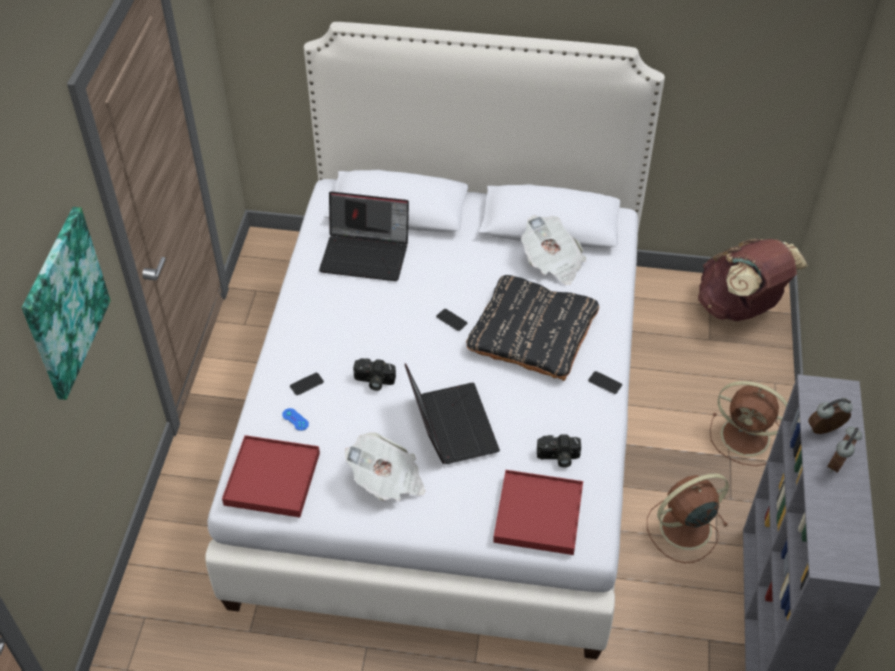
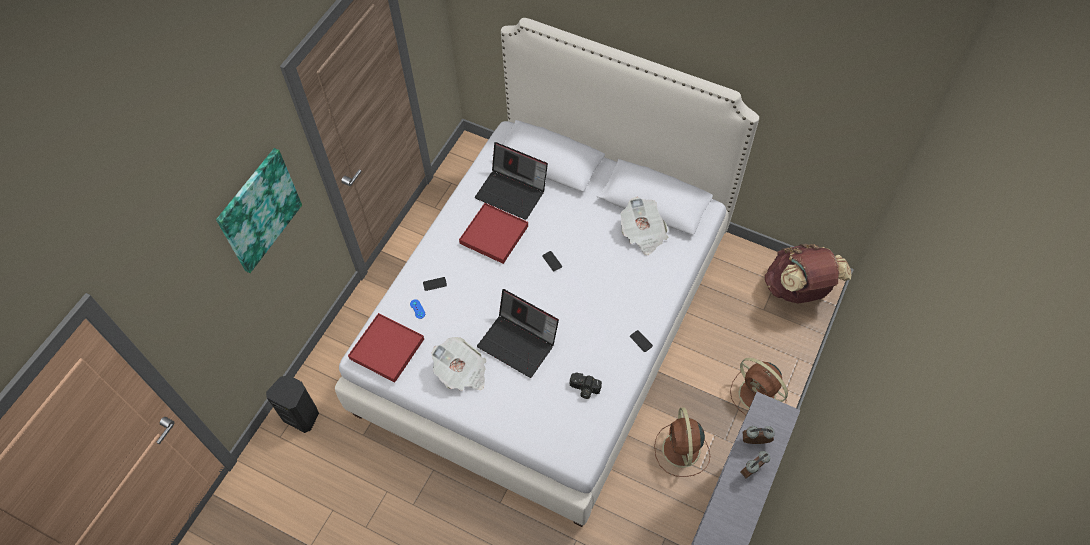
camera: 20 degrees right, 10 degrees up
camera [353,358,396,391] -> none
laptop [404,363,500,464] -> laptop turned 120 degrees clockwise [477,289,559,378]
black pillow [466,275,599,381] -> none
red tray [493,470,583,555] -> red tray moved to [459,203,528,264]
brown fan [647,473,729,563] -> brown fan turned 90 degrees counterclockwise [654,407,710,477]
none -> black speaker [266,376,319,433]

